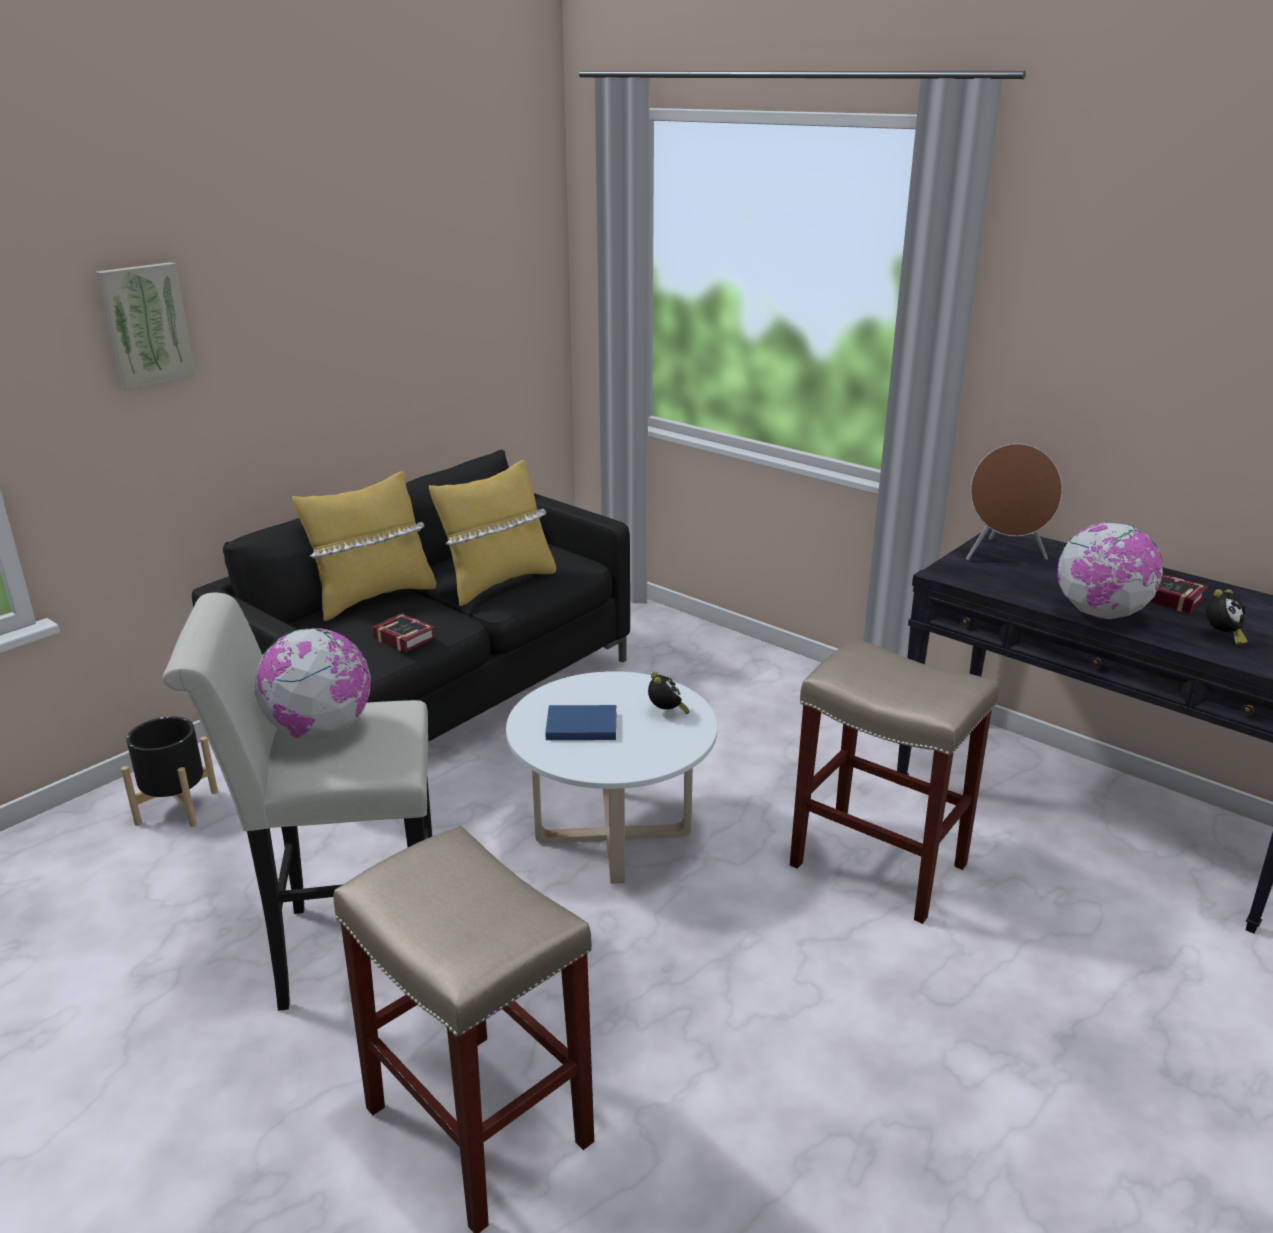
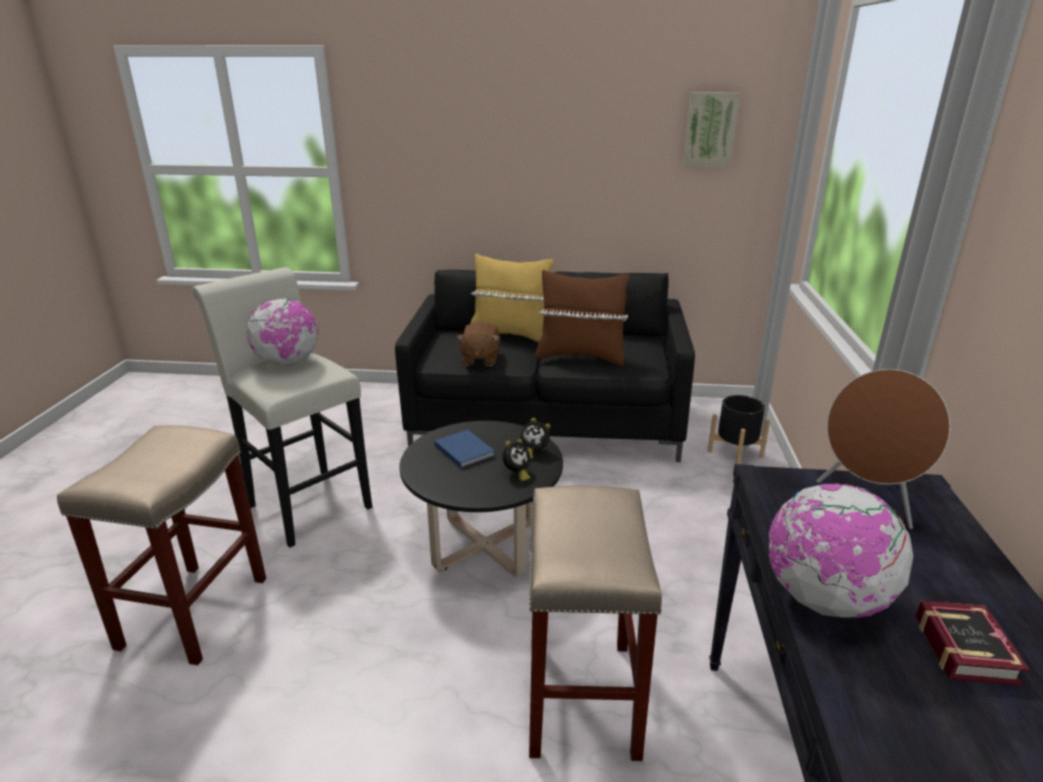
camera: 55 degrees right, 0 degrees up
picture [95,262,196,390] -> picture moved to [683,92,740,167]
black planter [121,717,218,827] -> black planter moved to [708,395,770,465]
book [372,613,436,652] -> brown plush toy [457,321,500,366]
yellow pillow [429,460,556,606] -> brown pillow [535,270,630,366]
white coffee table [506,671,718,884] -> black coffee table [400,421,563,577]
alarm clock [1206,589,1248,645] -> alarm clock moved to [521,418,551,459]

